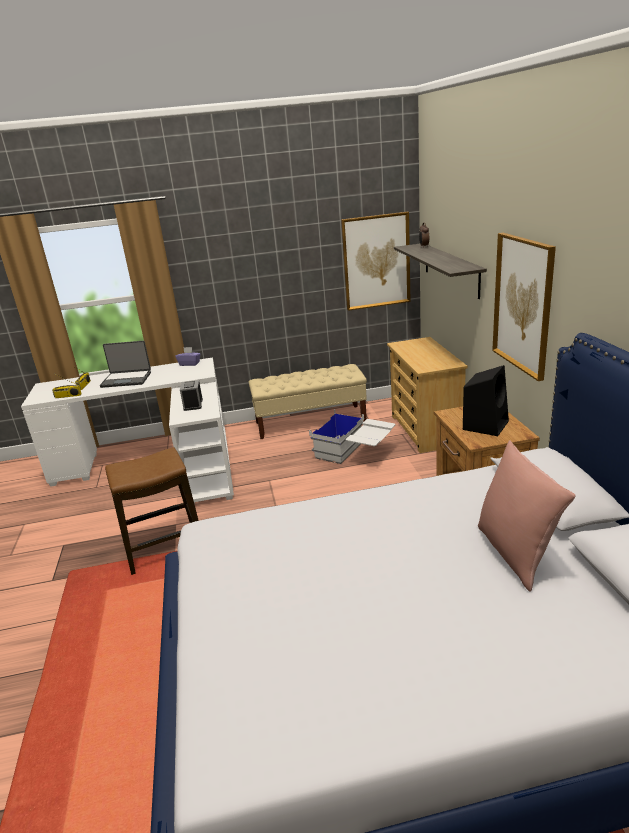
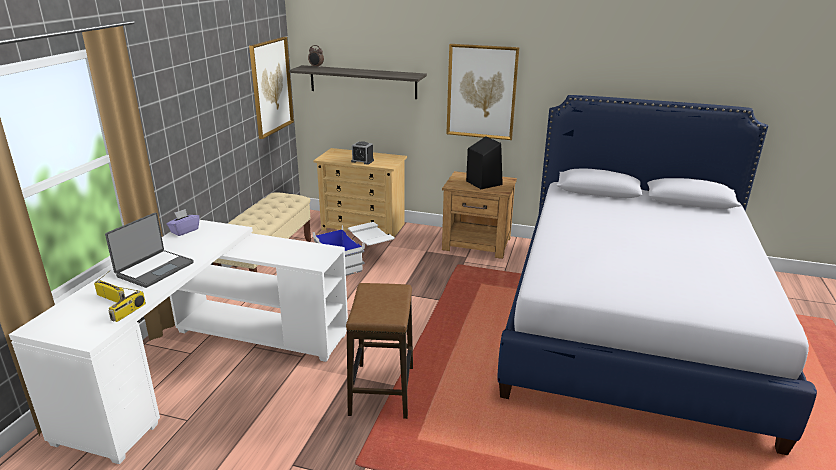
camera: 65 degrees left, 0 degrees up
alarm clock [180,380,203,411] -> alarm clock moved to [351,141,374,165]
pink pillow [478,440,576,591] -> none

